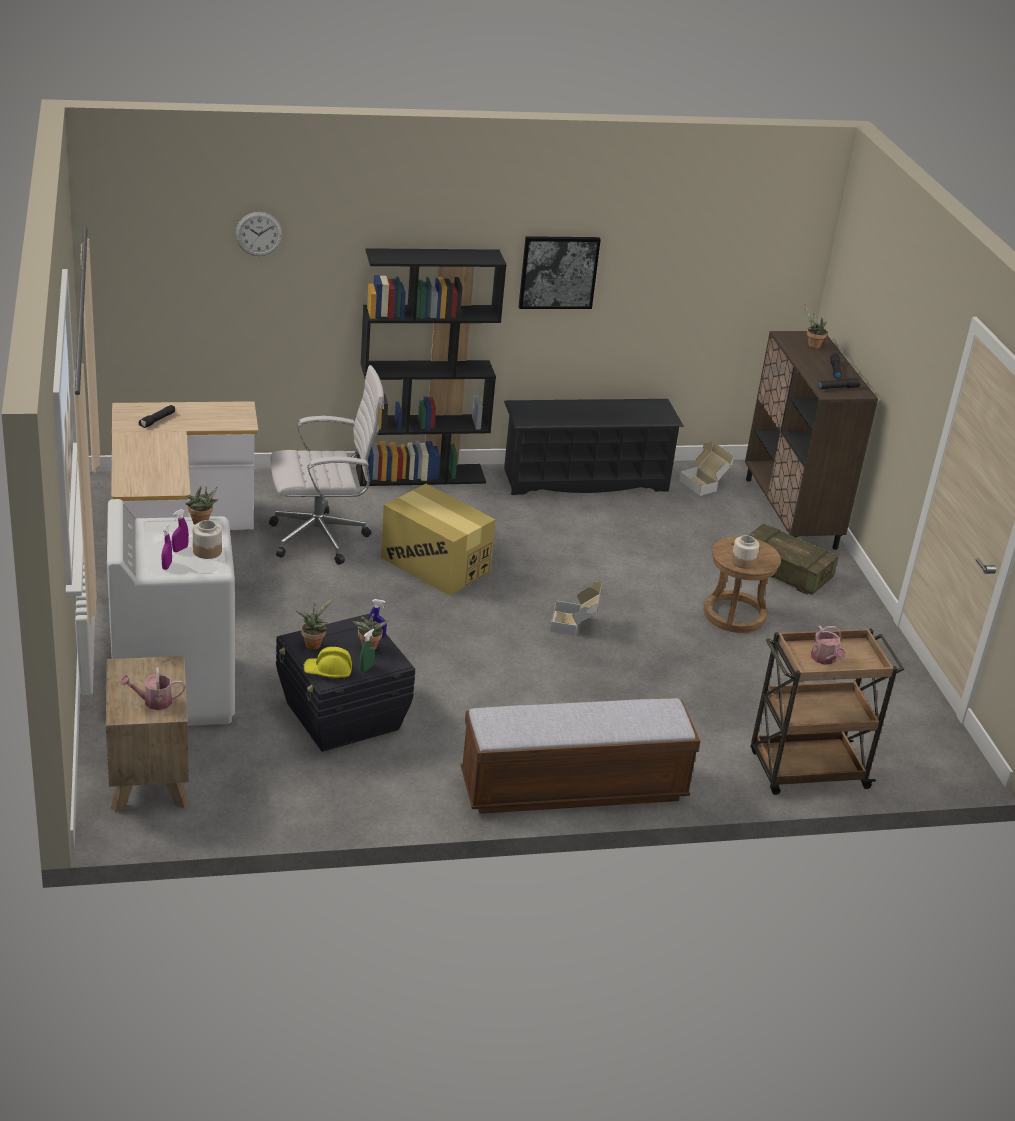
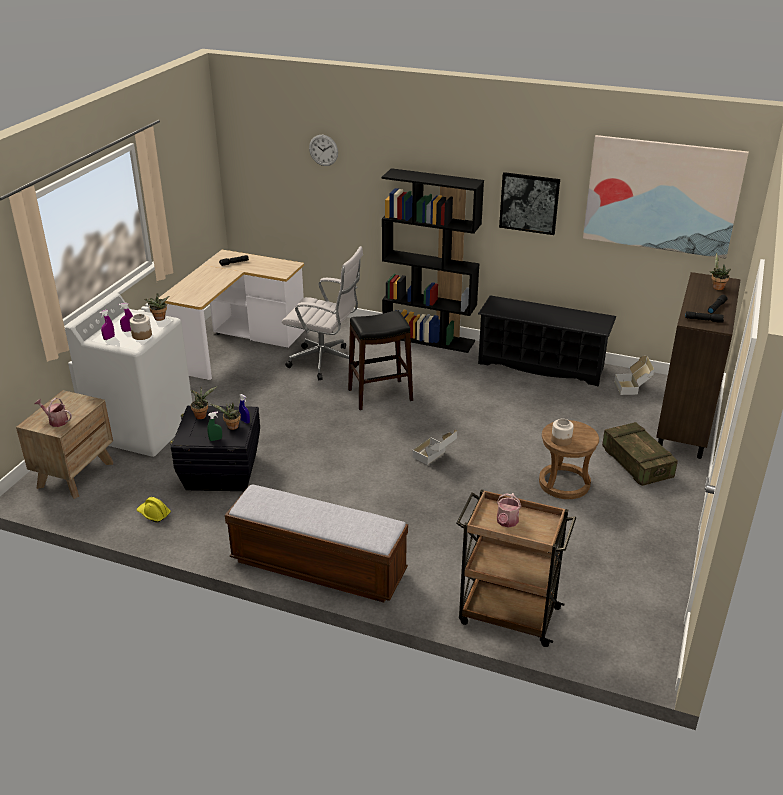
camera: 35 degrees right, 0 degrees up
yellow hard hat [303,647,352,680] -> yellow hard hat moved to [137,497,171,523]
cardboard box [381,484,496,596] -> black stool [348,310,413,410]
none -> picture [583,135,749,259]

